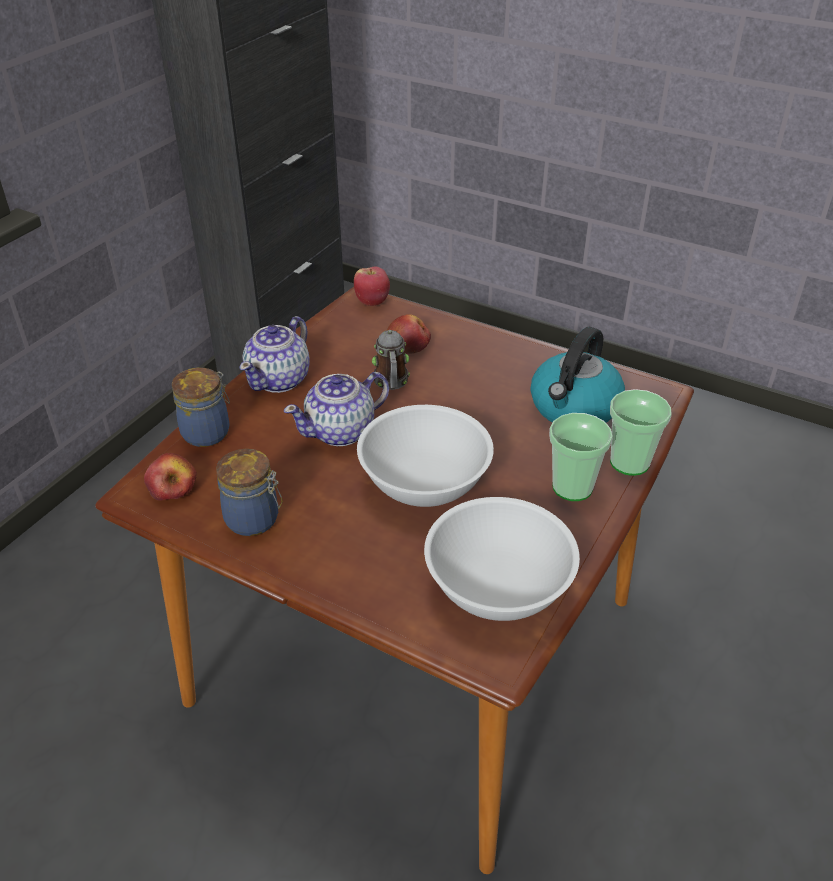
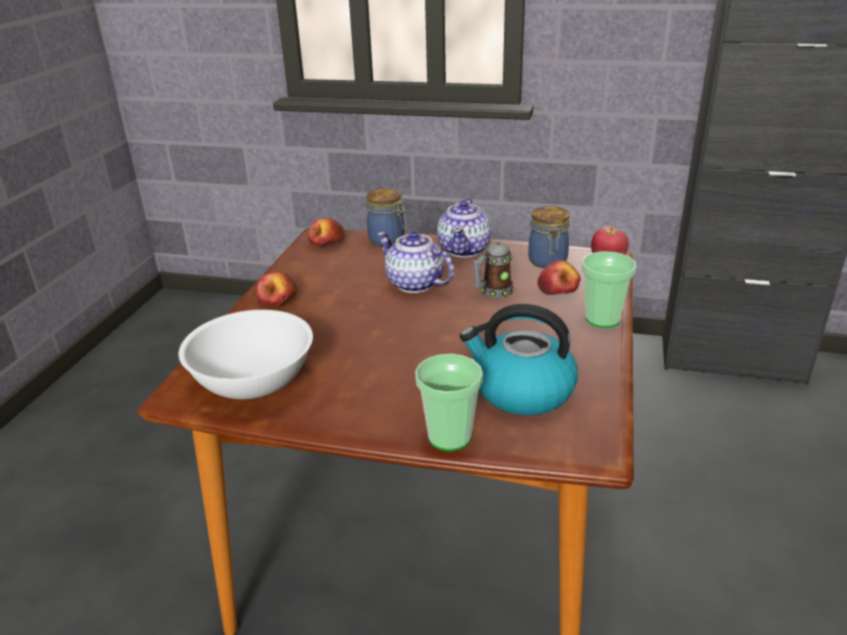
camera: 75 degrees right, 10 degrees down
jar [216,449,283,536] -> jar moved to [528,206,570,268]
teapot [240,316,310,393] -> teapot turned 90 degrees counterclockwise [437,198,491,257]
white bowl [357,405,494,507] -> none
cup [549,413,613,501] -> cup moved to [582,251,637,328]
none -> apple [256,271,298,306]

